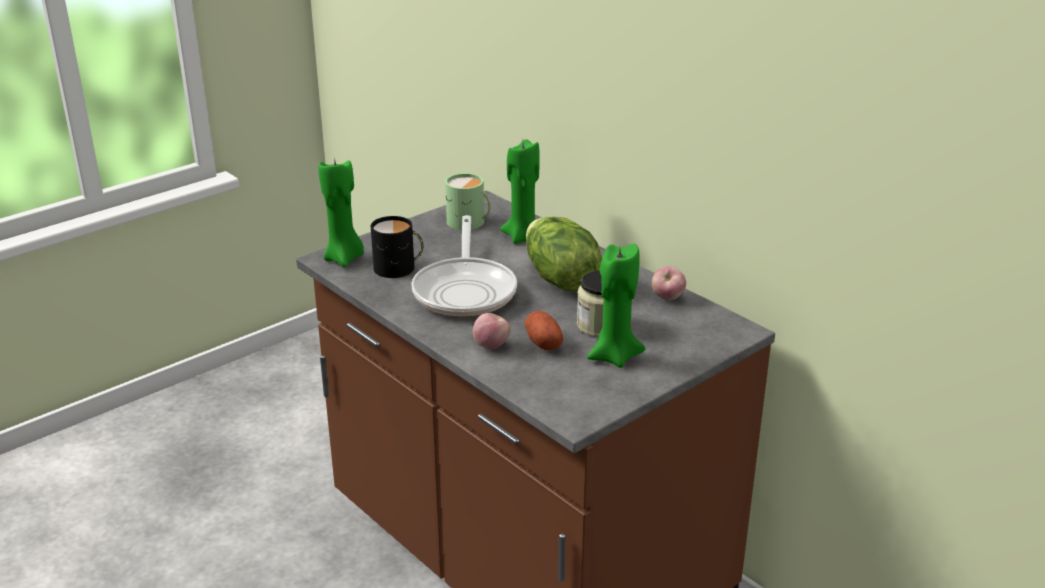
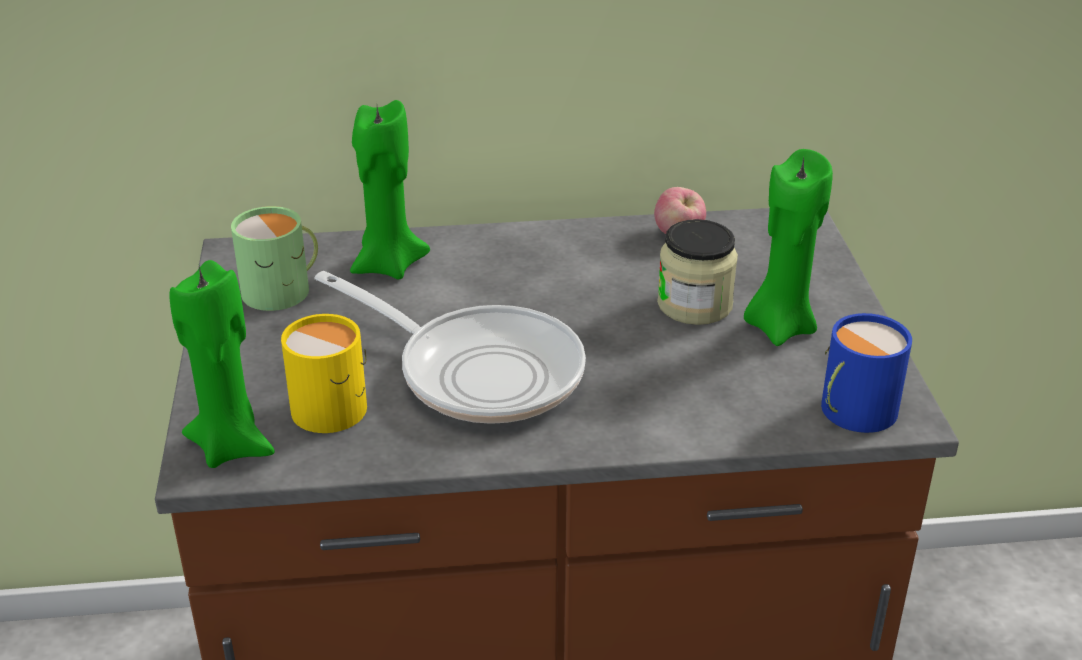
camera: 55 degrees left, 5 degrees up
black mug [371,216,423,278] -> yellow mug [281,314,367,433]
apple [473,313,511,350] -> none
potato [525,311,563,350] -> none
lettuce [526,216,602,291] -> none
none -> blue mug [821,313,912,433]

